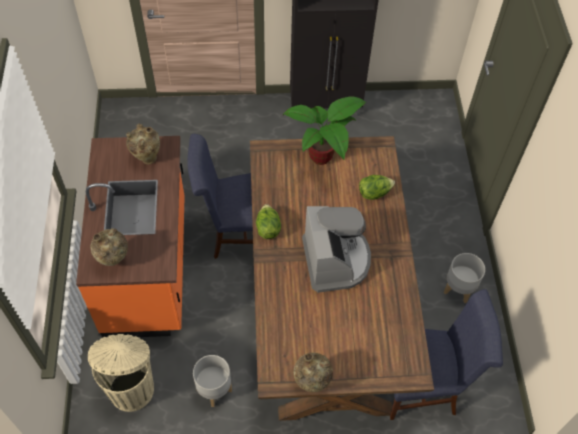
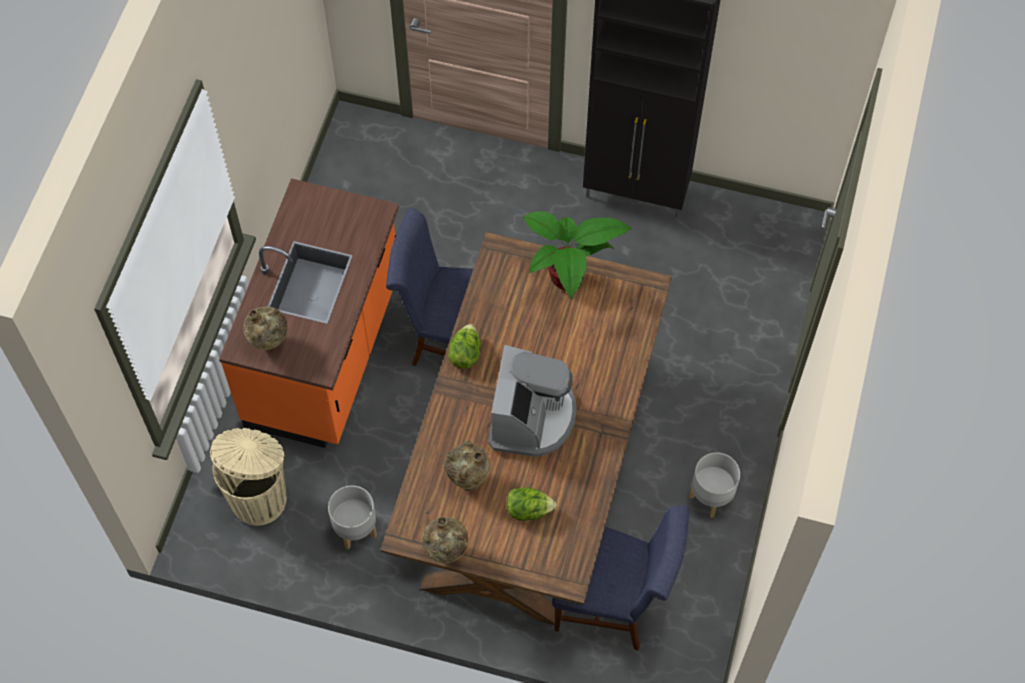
camera: 20 degrees right, 5 degrees up
beige vase [126,124,160,165] -> beige vase moved to [444,440,490,491]
lettuce [359,175,395,200] -> lettuce moved to [506,487,556,521]

